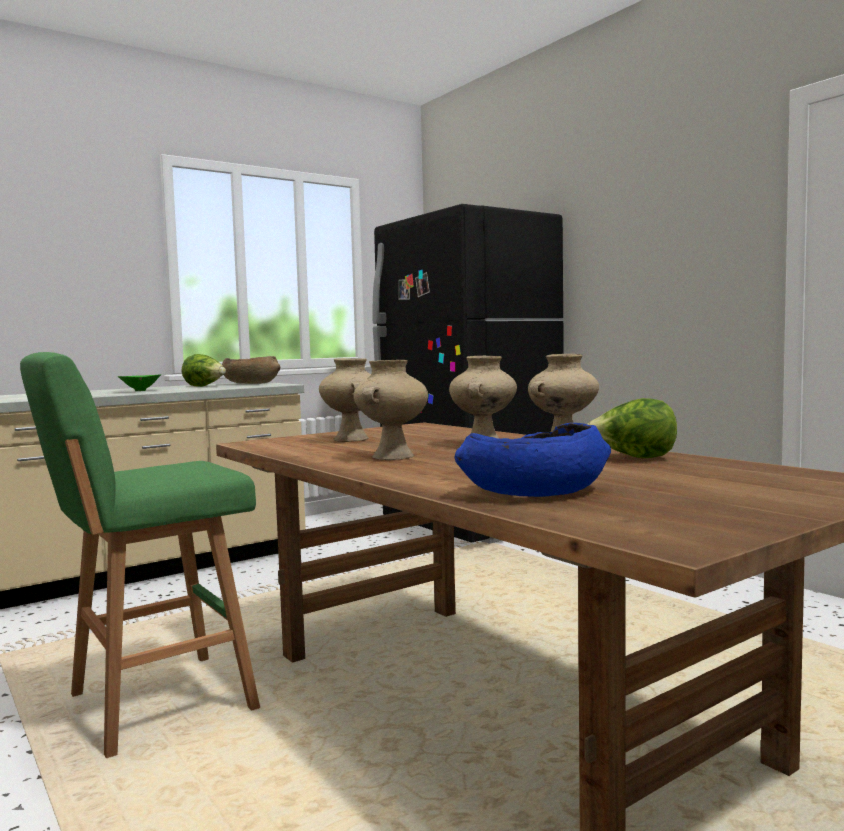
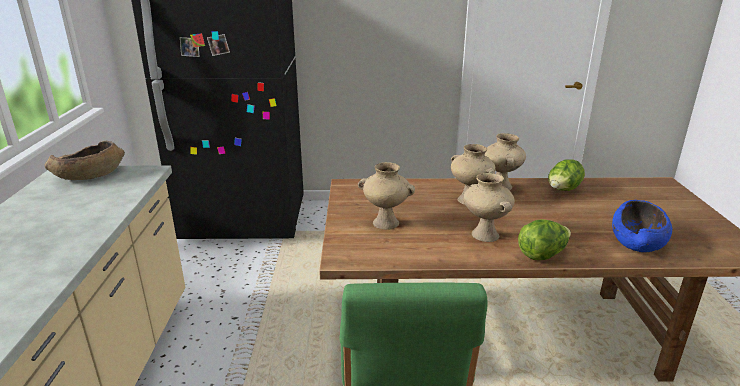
camera: 55 degrees left, 20 degrees up
green bowl [118,374,161,391] -> none
lettuce [182,354,226,387] -> lettuce moved to [518,219,571,260]

